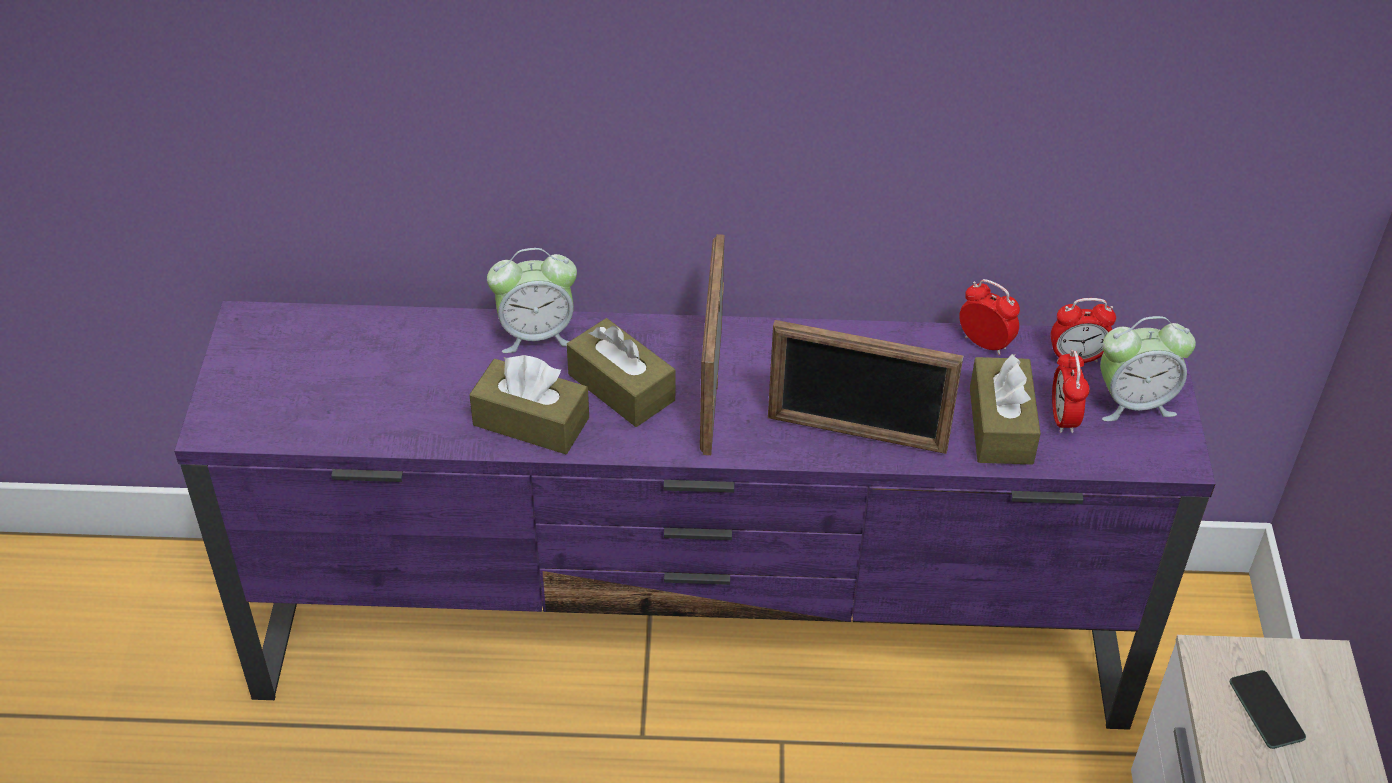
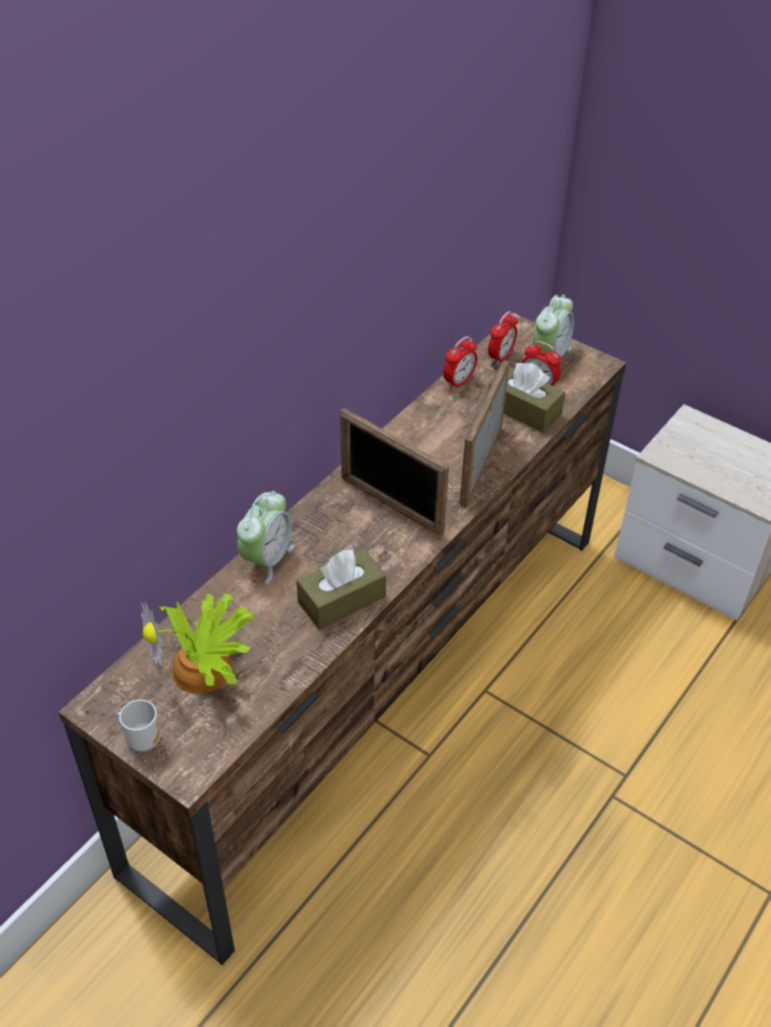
camera: 55 degrees left, 0 degrees up
purple tv stand [174,301,1215,730] -> brown tv stand [59,313,626,965]
brown tissue box [567,318,675,427] -> none
picture frame [768,320,963,454] -> picture frame turned 150 degrees clockwise [460,360,509,508]
alarm clock [959,279,1020,356] -> alarm clock turned 150 degrees clockwise [443,336,477,390]
phone [1230,670,1306,749] -> none
none -> mug [116,700,161,752]
none -> potted plant [141,591,254,694]

